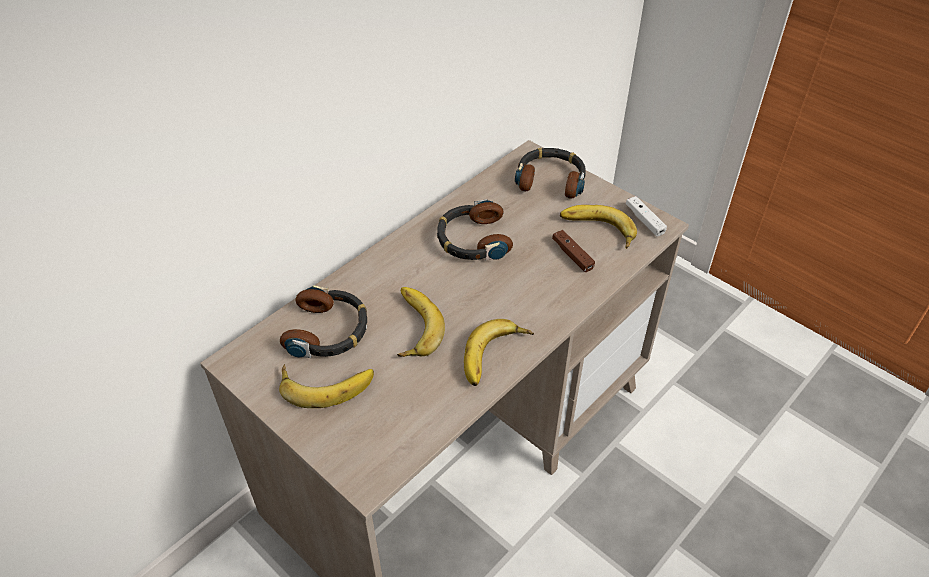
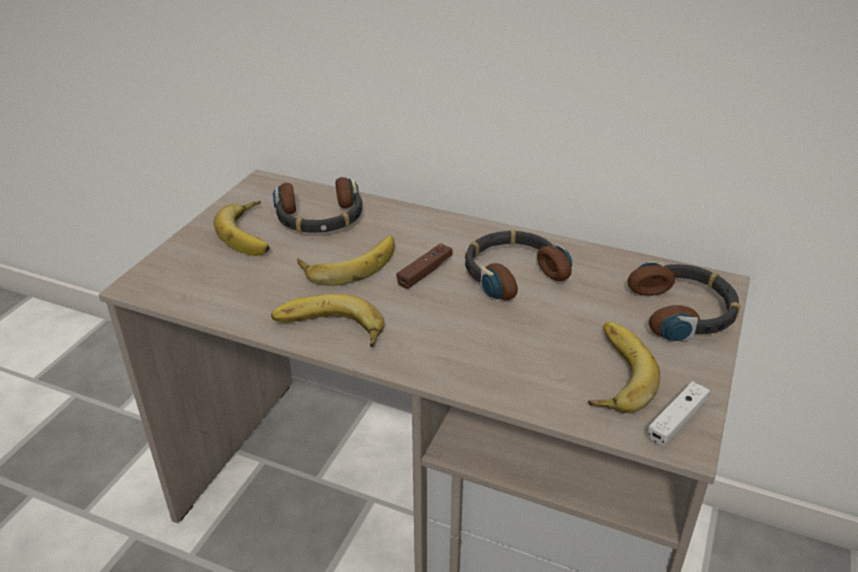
camera: 70 degrees right, 10 degrees down
brown game controller [552,230,595,272] -> brown game controller moved to [397,243,453,289]

